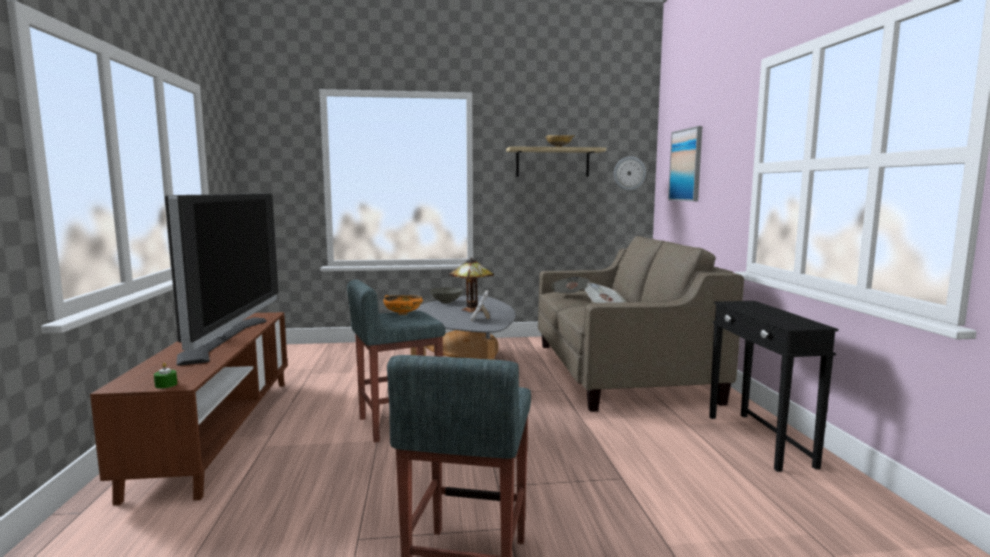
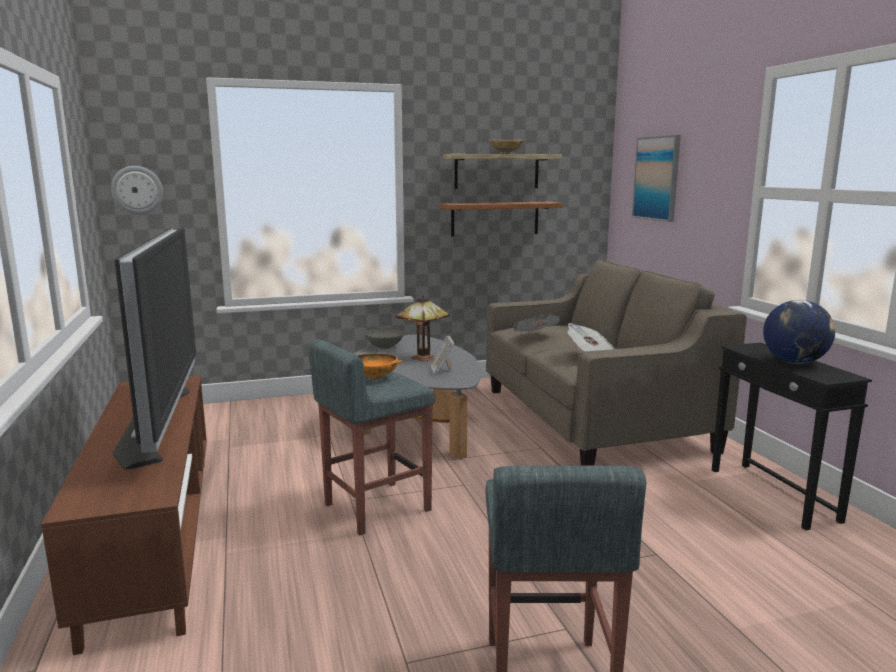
camera: 10 degrees left, 5 degrees up
green candle [154,363,177,389] -> none
wall clock [614,156,646,191] -> wall clock moved to [111,166,163,214]
none -> shelf [439,202,563,236]
none -> globe [763,300,835,364]

